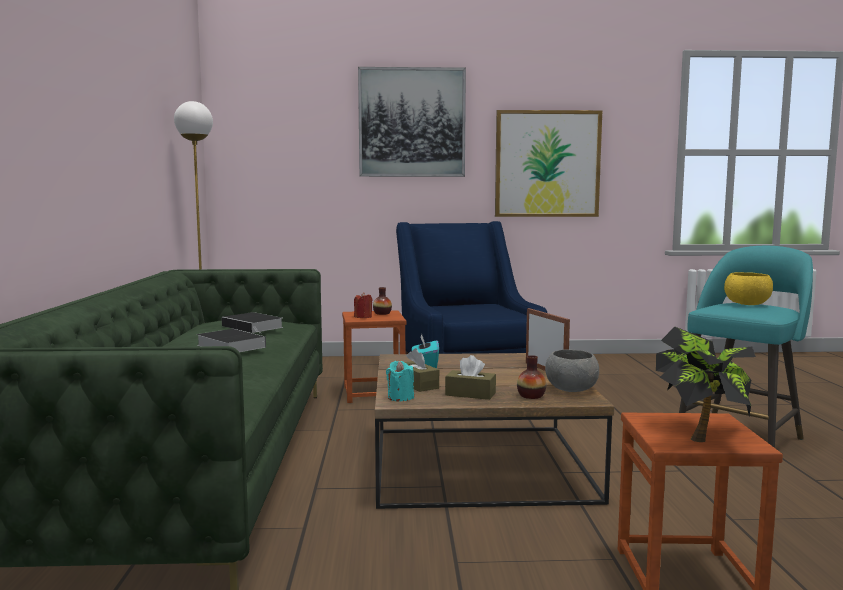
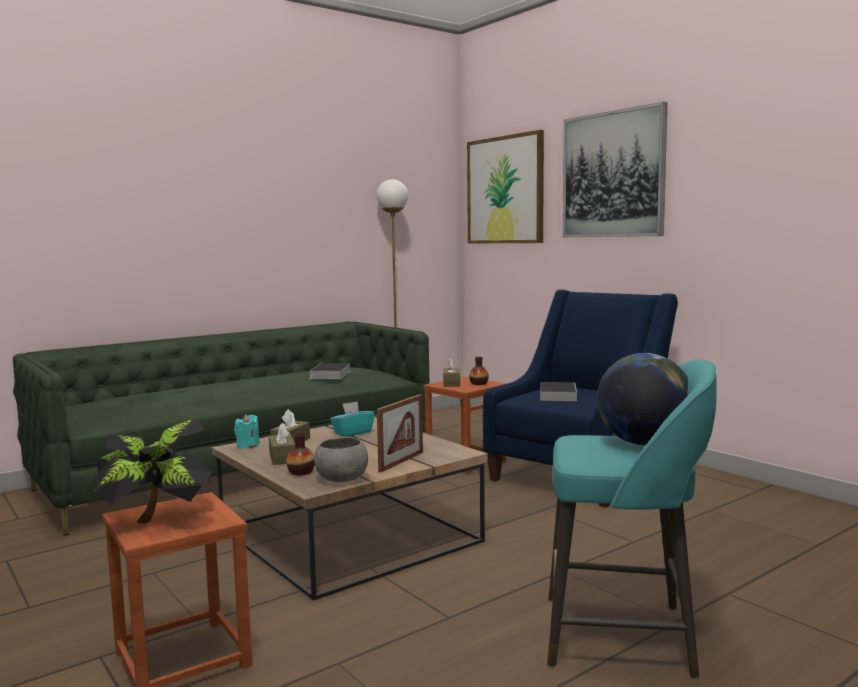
camera: 55 degrees right, 0 degrees up
book [196,329,266,352] -> book moved to [541,382,577,401]
red candle [354,292,373,318] -> brown tissue box [443,358,460,387]
picture [495,110,602,217] -> picture moved to [467,130,544,244]
yellow bowl [724,272,773,305] -> globe [597,353,688,445]

